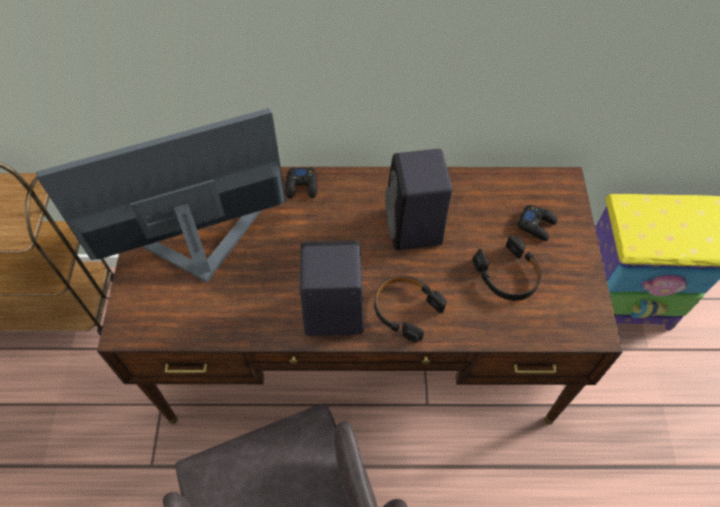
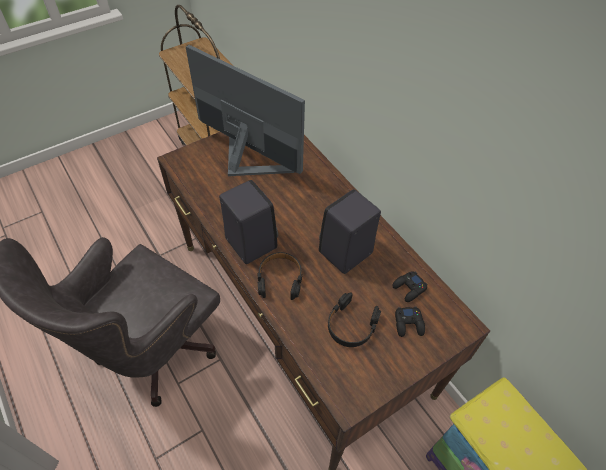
camera: 55 degrees right, 5 degrees down
black game controller [285,167,317,199] -> black game controller moved to [392,271,428,302]

